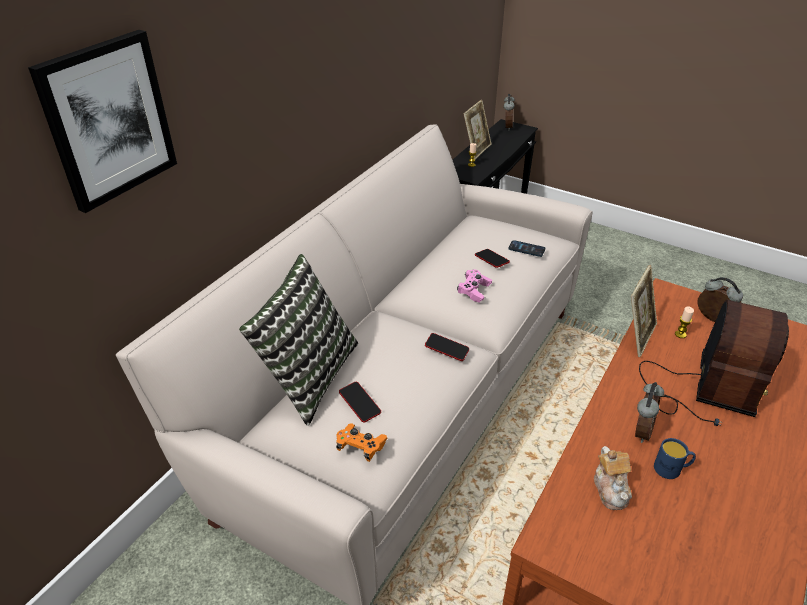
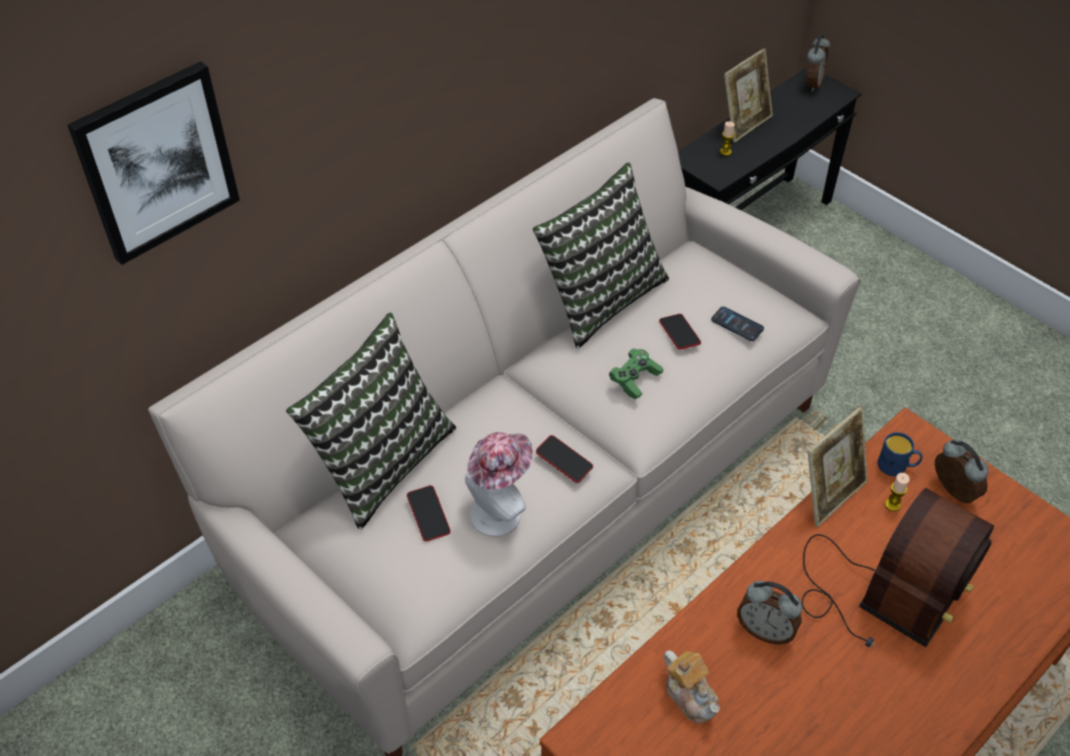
camera: 15 degrees right, 10 degrees up
orange game controller [336,423,388,462] -> none
pink game controller [457,270,492,303] -> green game controller [609,348,663,399]
teapot [594,446,632,510] -> teapot turned 45 degrees counterclockwise [664,650,720,723]
alarm clock [635,382,664,443] -> alarm clock turned 75 degrees clockwise [737,581,802,645]
blue mug [654,438,696,479] -> blue mug moved to [878,432,923,476]
none -> hat [465,432,533,537]
none -> pillow [533,163,669,349]

